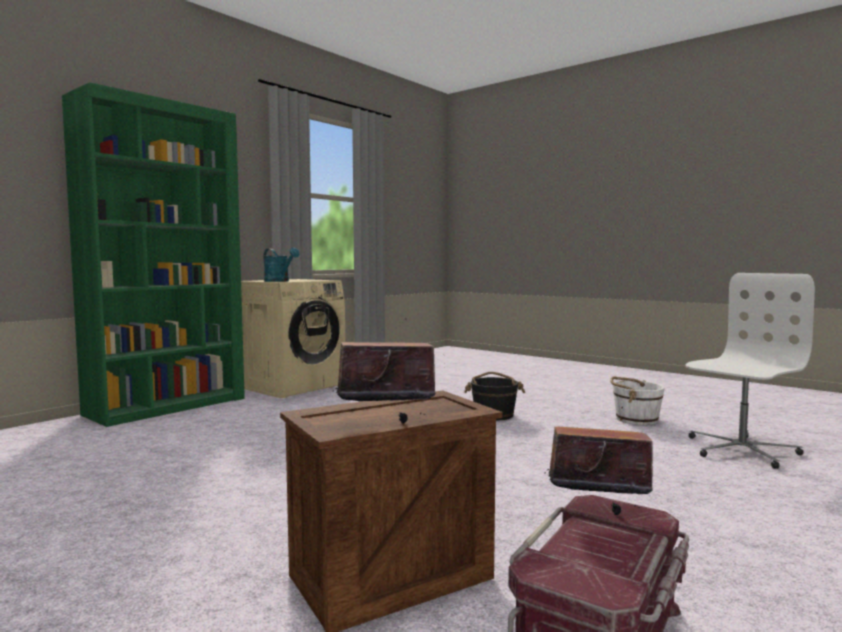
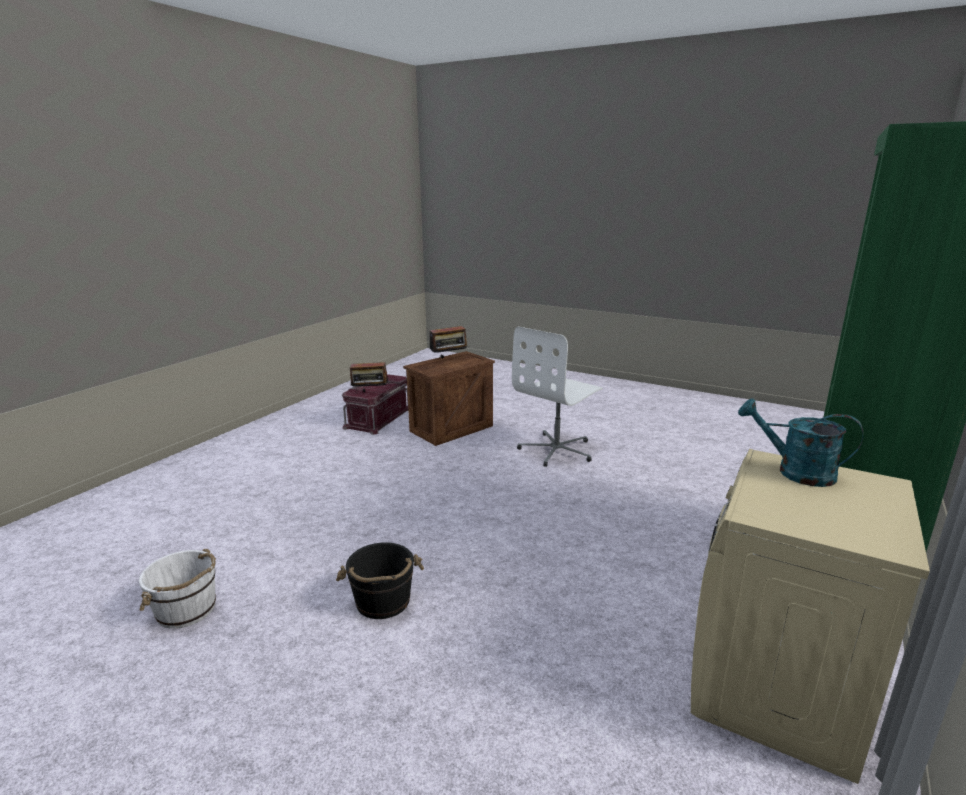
camera: 170 degrees right, 15 degrees up
white office chair [686,273,815,469] -> white office chair moved to [512,327,603,467]

